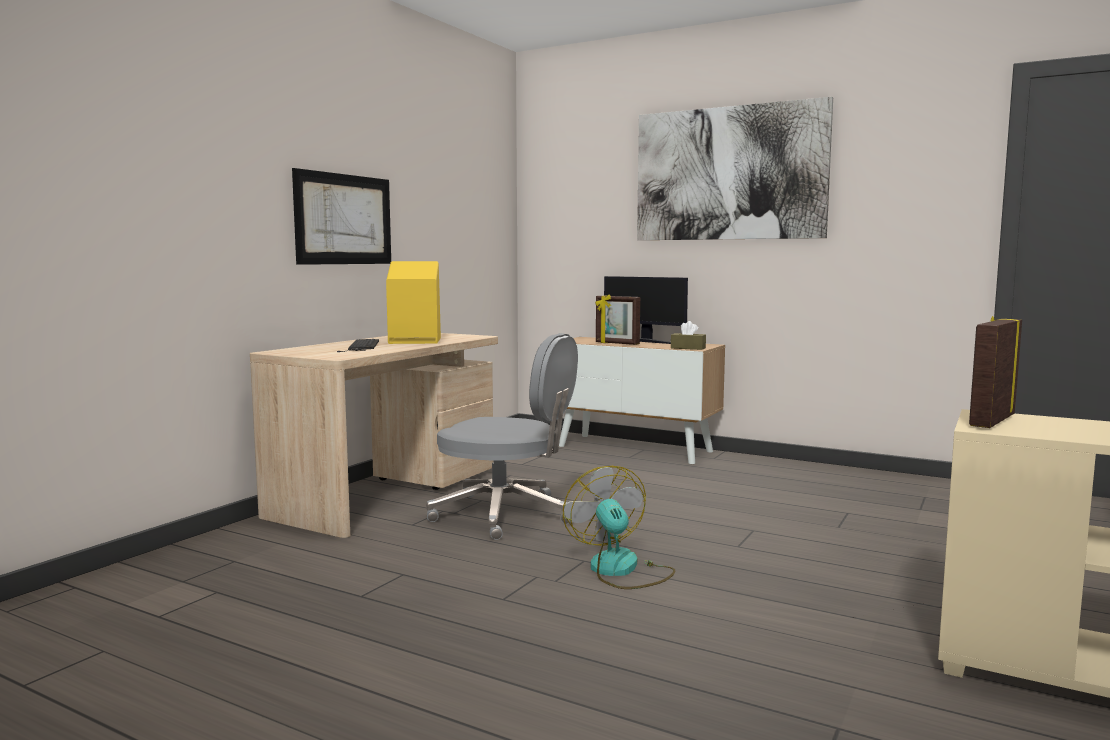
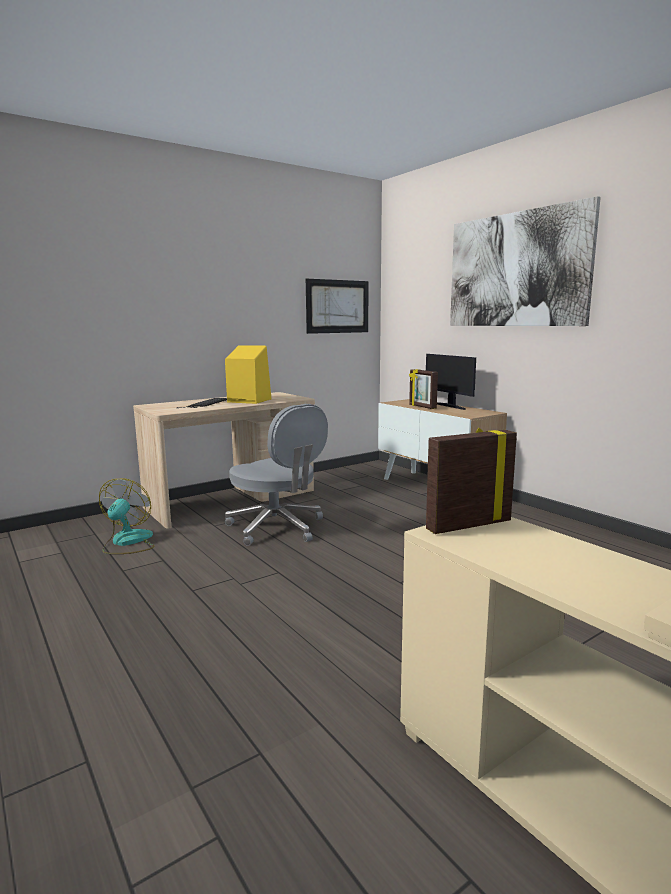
camera: 25 degrees right, 5 degrees up
picture [292,168,391,265] -> picture moved to [306,279,369,334]
fan [563,466,676,589] -> fan moved to [99,479,154,554]
brown tissue box [671,321,706,350] -> none

